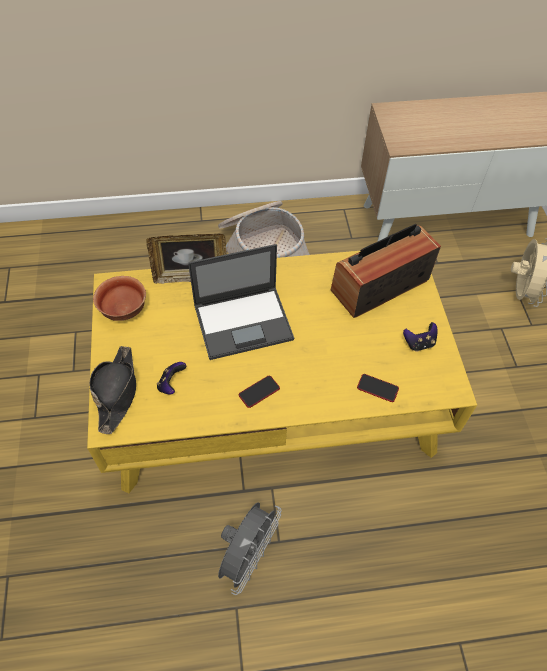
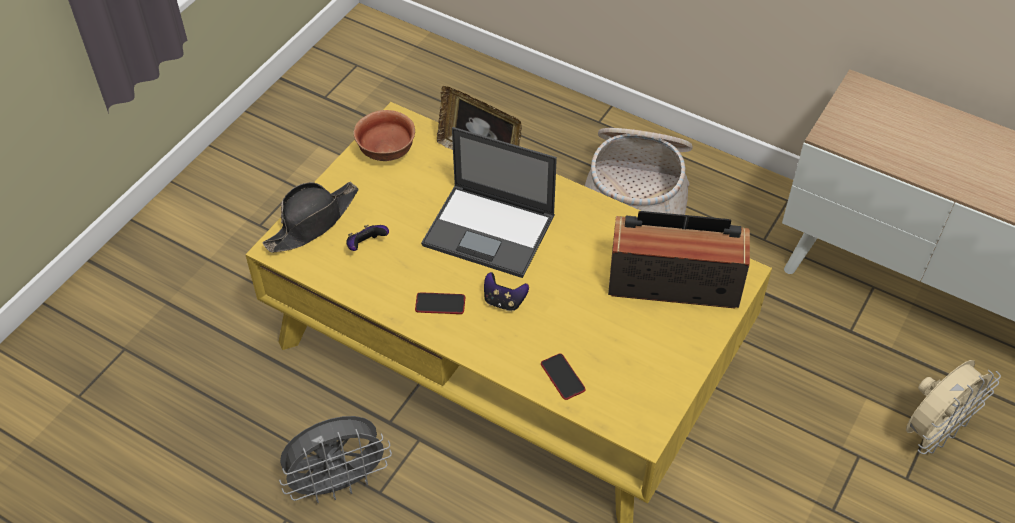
camera: 40 degrees right, 5 degrees down
game controller [403,322,438,351] -> game controller moved to [484,272,529,312]

